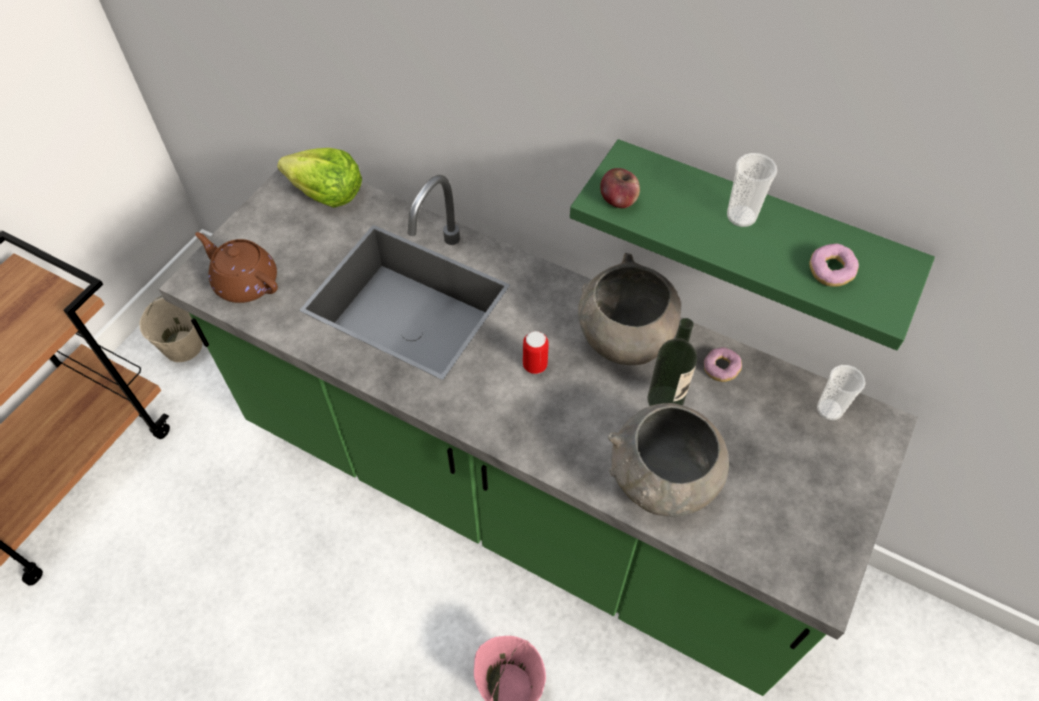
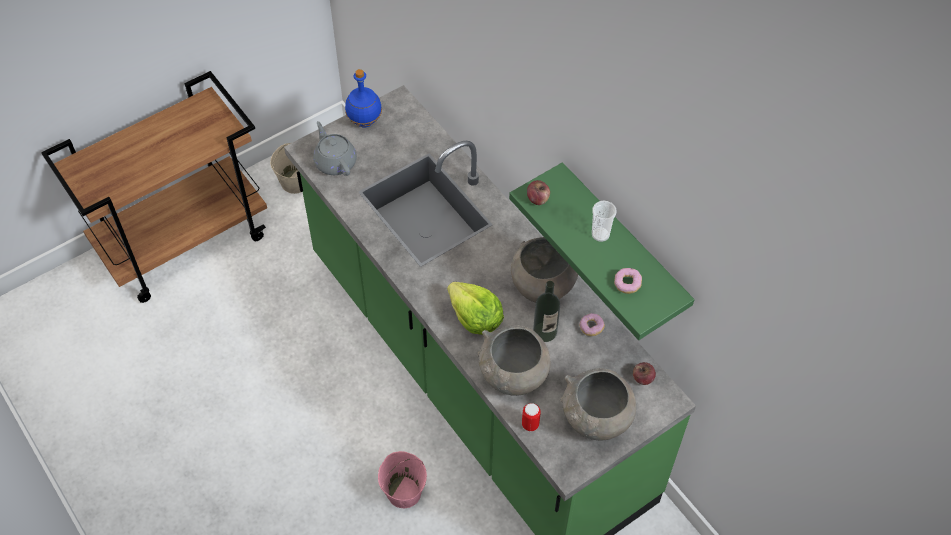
camera: 25 degrees right, 0 degrees up
brown teapot [195,232,278,303] -> grey teapot [313,121,357,176]
lettuce [277,148,362,208] -> lettuce moved to [447,282,504,335]
can [523,331,549,374] -> can moved to [522,403,541,431]
cup [817,365,866,420] -> apple [633,362,656,385]
none -> blue bottle [345,69,382,128]
none -> grey bowl [560,368,636,441]

